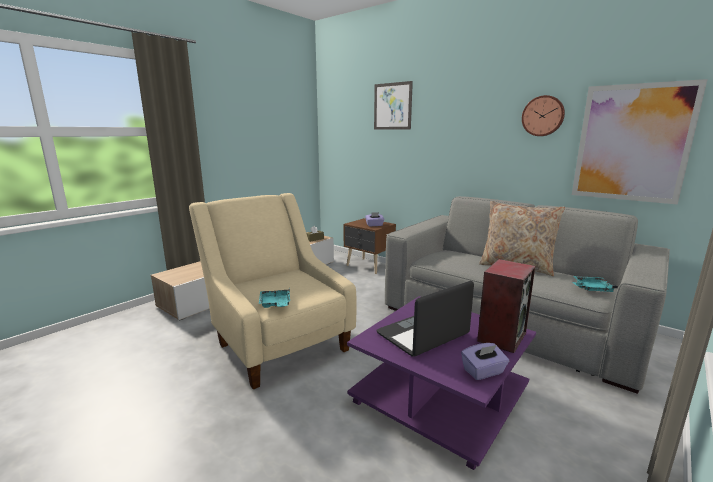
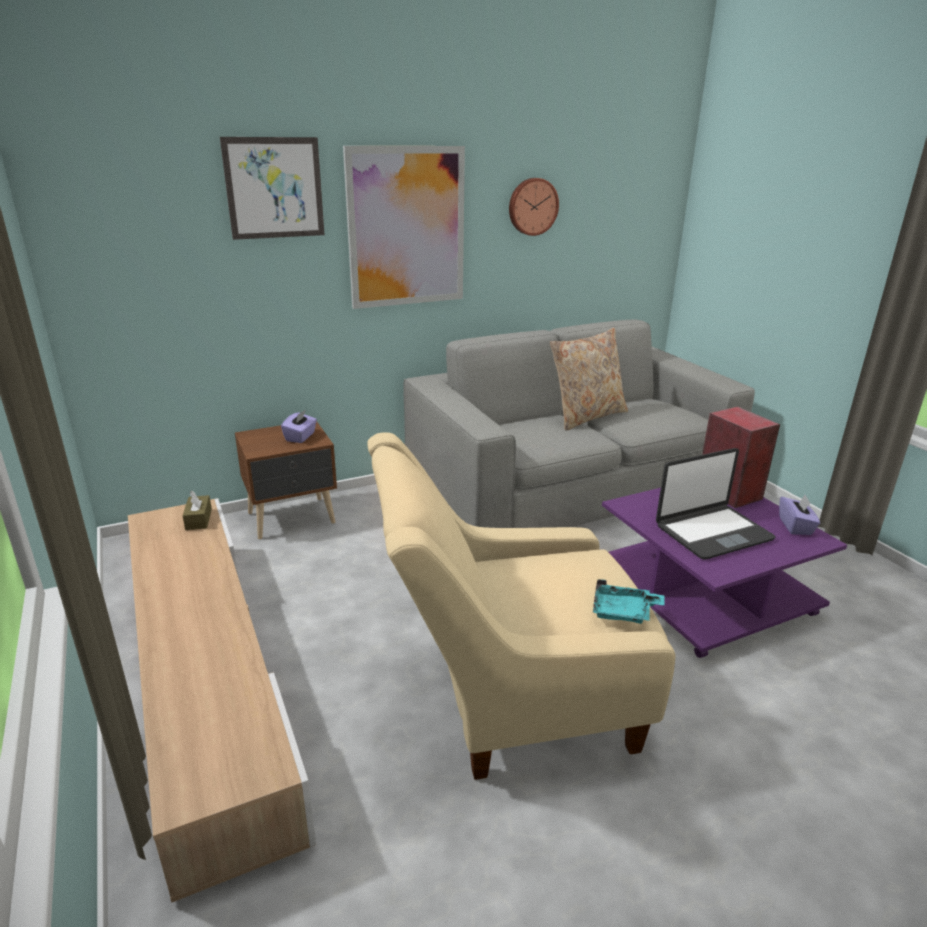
camera: 65 degrees left, 10 degrees up
laptop [376,281,474,357] -> laptop turned 105 degrees counterclockwise [656,448,776,560]
picture [572,79,708,205] -> picture moved to [343,146,465,309]
turquoise tray [572,276,618,292] -> none

